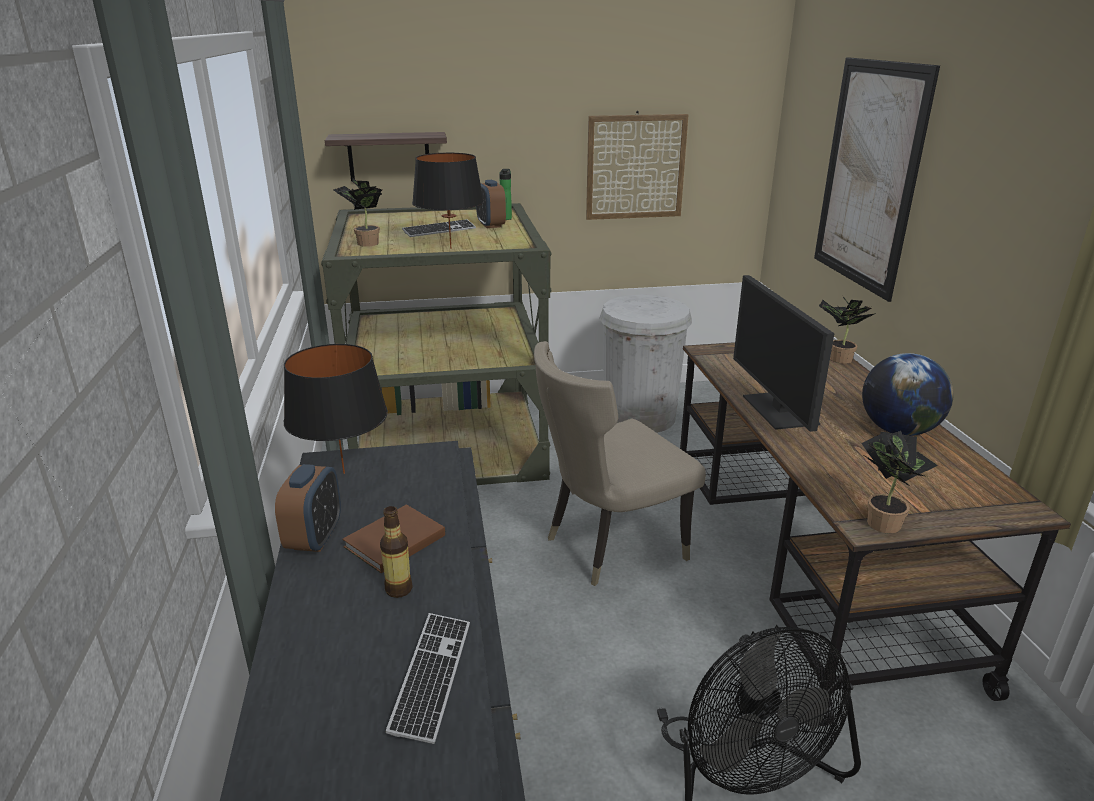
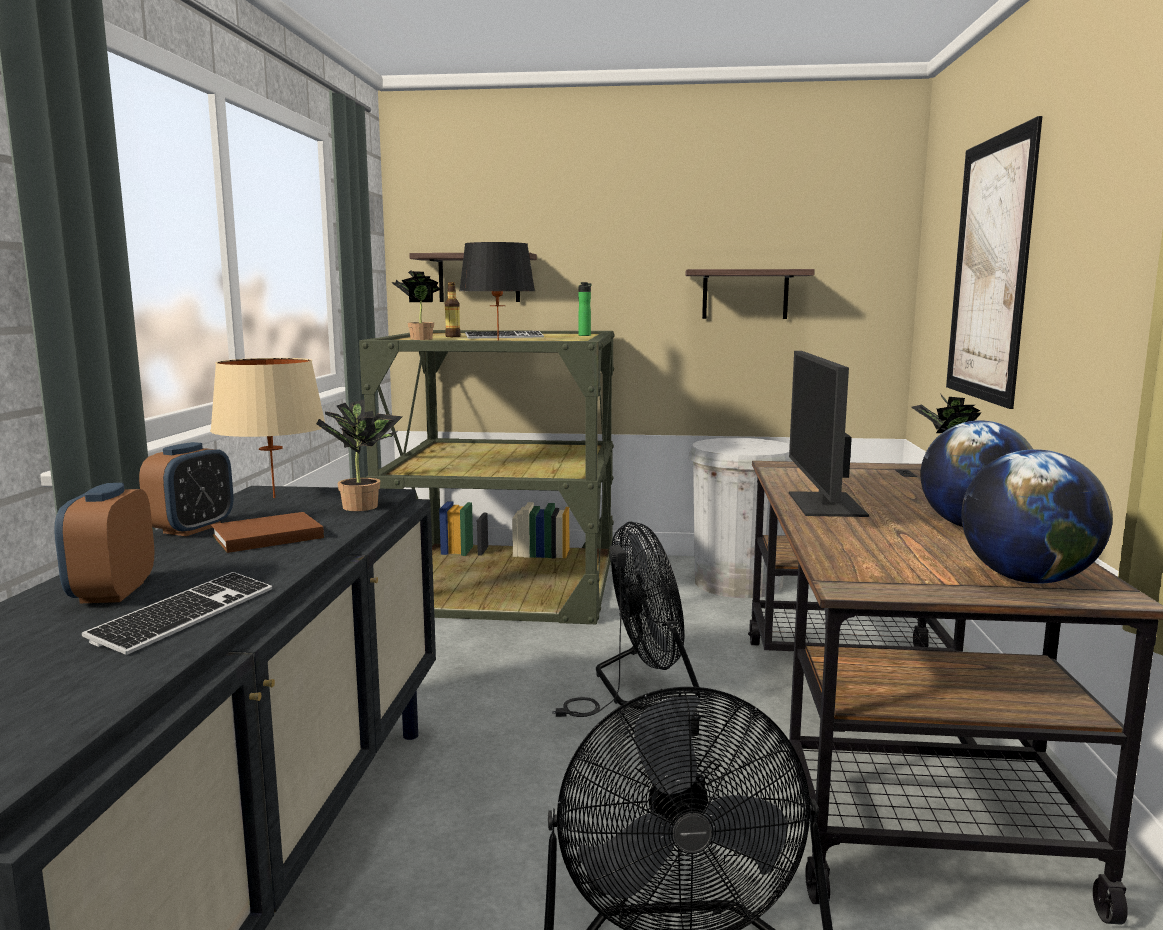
camera: 15 degrees right, 15 degrees down
black table lamp [284,344,388,474] -> beige table lamp [210,358,325,498]
bottle [380,506,413,598] -> bottle moved to [445,282,461,337]
alarm clock [476,180,506,228] -> alarm clock moved to [54,483,154,603]
beige chair [534,341,706,586] -> black fan [552,521,700,717]
picture [586,111,689,220] -> shelf [686,269,815,319]
potted plant [861,431,938,534] -> potted plant moved to [316,399,403,511]
none -> globe [961,449,1113,584]

